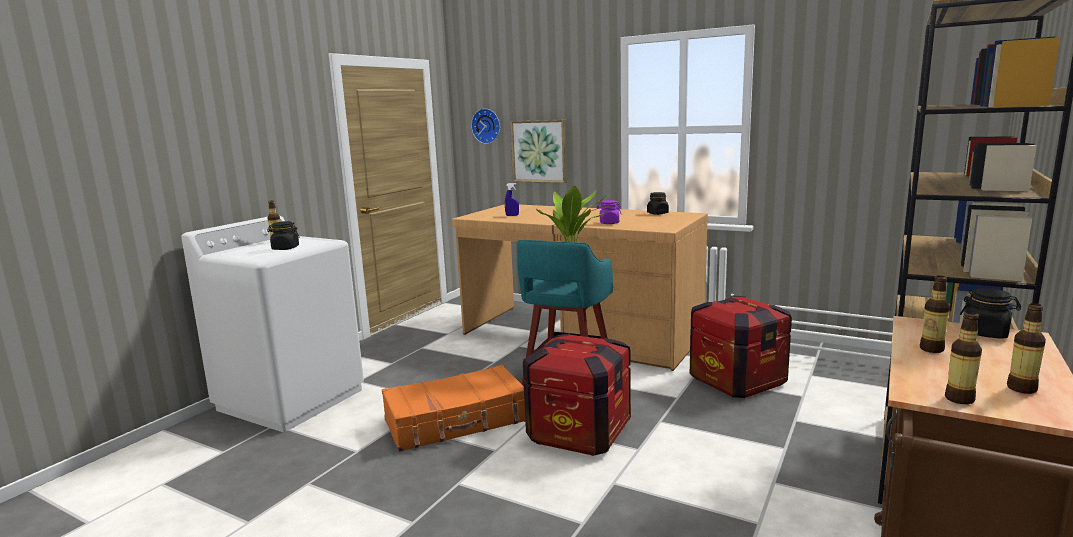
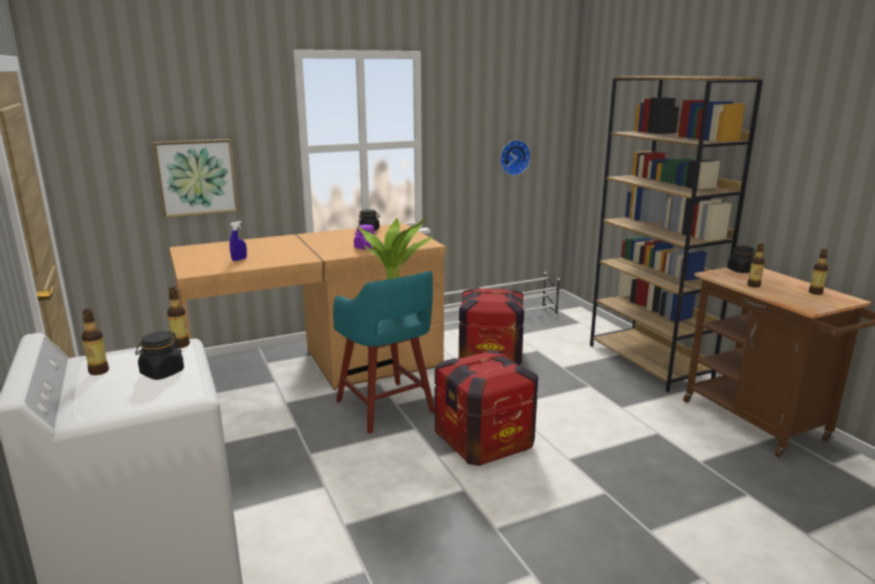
camera: 55 degrees left, 5 degrees up
orange suitcase [382,365,525,452] -> none
wall clock [471,108,500,144] -> wall clock moved to [500,140,531,176]
bottle [945,312,982,404] -> bottle moved to [167,287,190,348]

